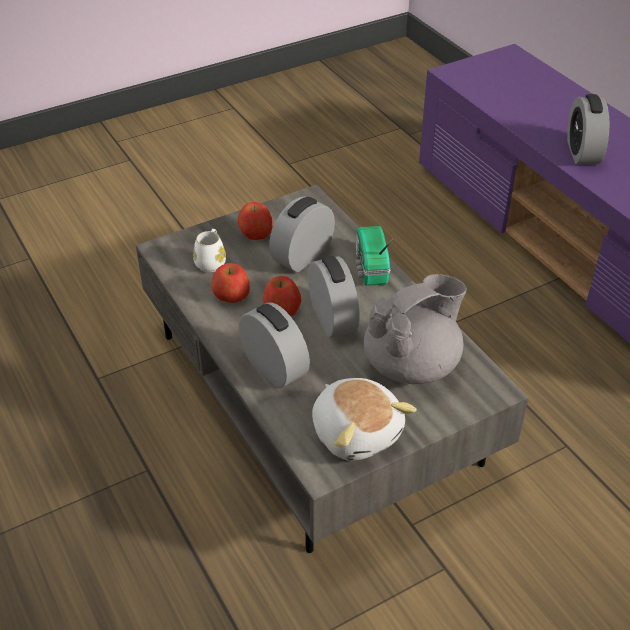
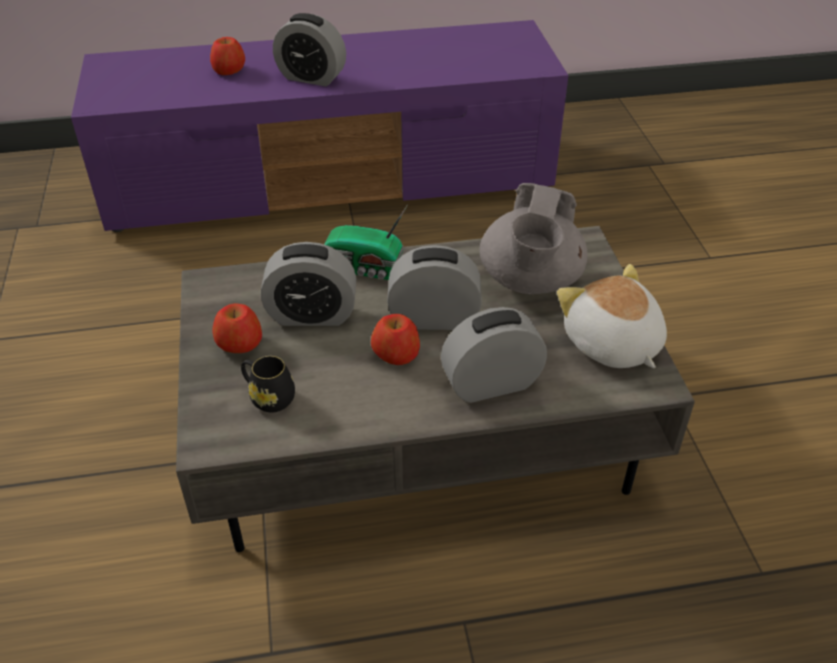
camera: 70 degrees left, 0 degrees up
white mug [193,229,226,272] -> black mug [241,356,295,413]
apple [211,263,250,303] -> apple moved to [210,37,245,75]
alarm clock [269,196,335,272] -> alarm clock turned 60 degrees counterclockwise [261,242,356,326]
plush toy [312,378,416,461] -> plush toy turned 105 degrees counterclockwise [557,264,667,368]
grey teapot [364,274,467,384] -> grey teapot turned 150 degrees counterclockwise [479,183,588,294]

